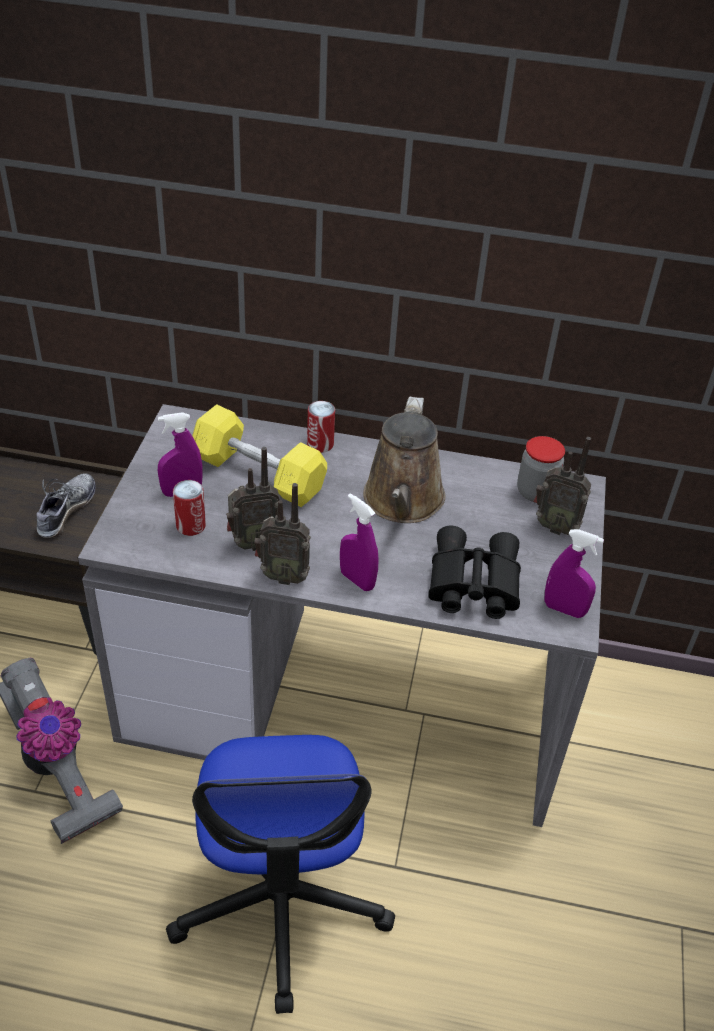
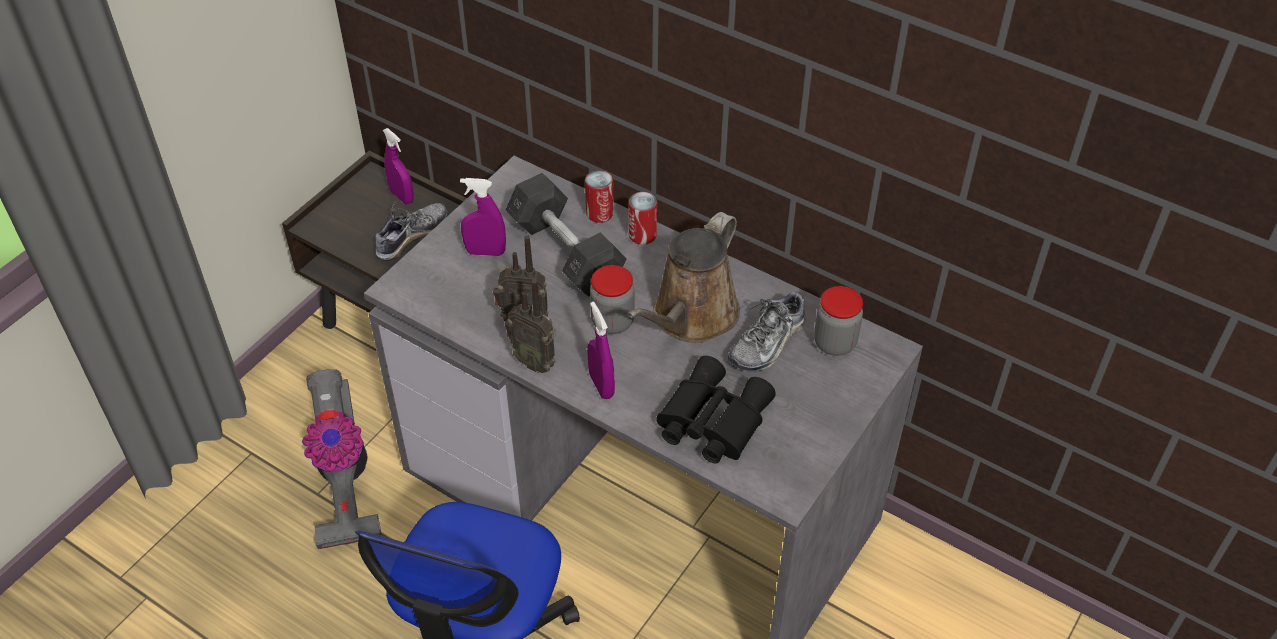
camera: 25 degrees right, 5 degrees up
can [173,480,206,536] -> can moved to [585,170,614,223]
yellow dumbbell [192,404,327,507] -> grey dumbbell [506,173,627,297]
radio [534,437,591,535] -> none
purple spray bottle [544,529,604,618] -> purple spray bottle moved to [383,128,414,204]
none -> jar [590,265,635,334]
none -> shoe [728,288,805,372]

